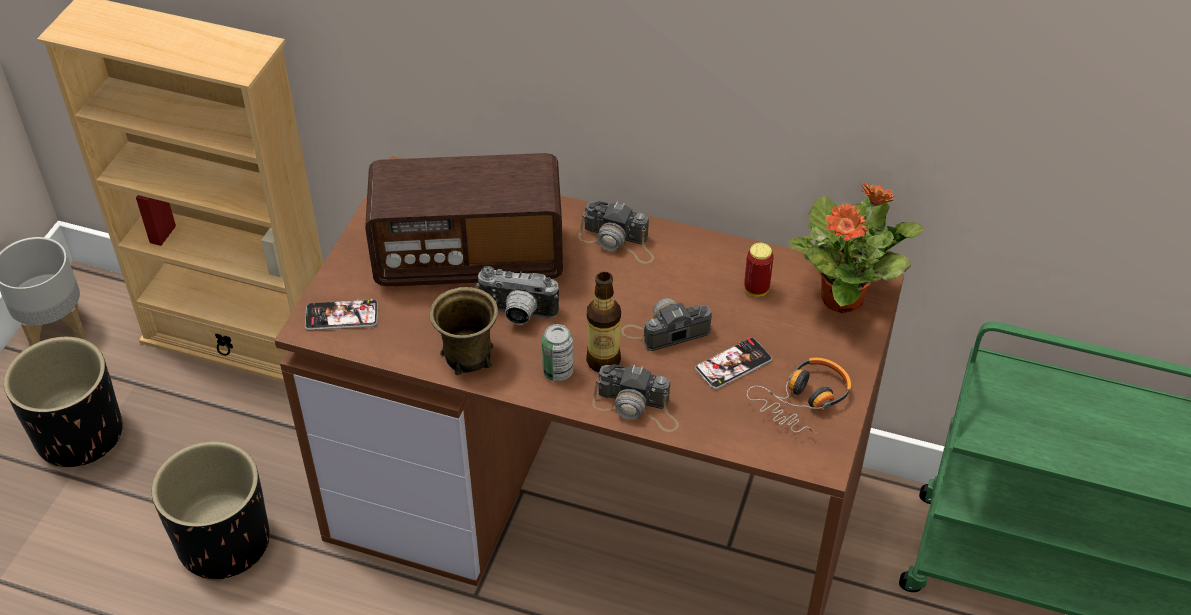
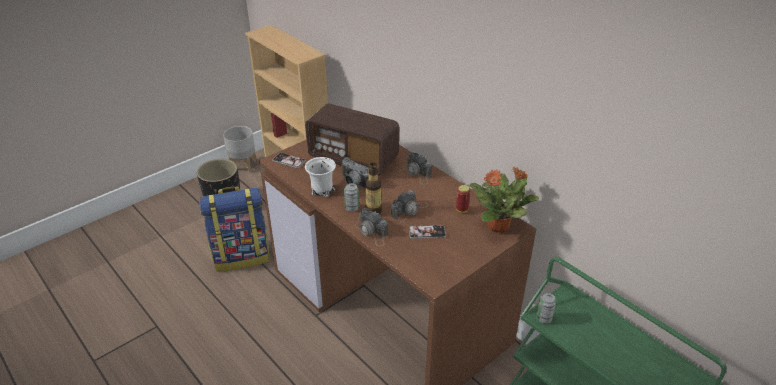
camera: 30 degrees right, 10 degrees down
black planter [152,441,270,581] -> backpack [199,186,269,272]
brown mug [429,287,498,375] -> white mug [305,157,336,197]
camera [621,298,712,351] -> camera turned 120 degrees clockwise [391,190,428,222]
headphones [747,358,851,434] -> none
none -> can [536,293,556,323]

